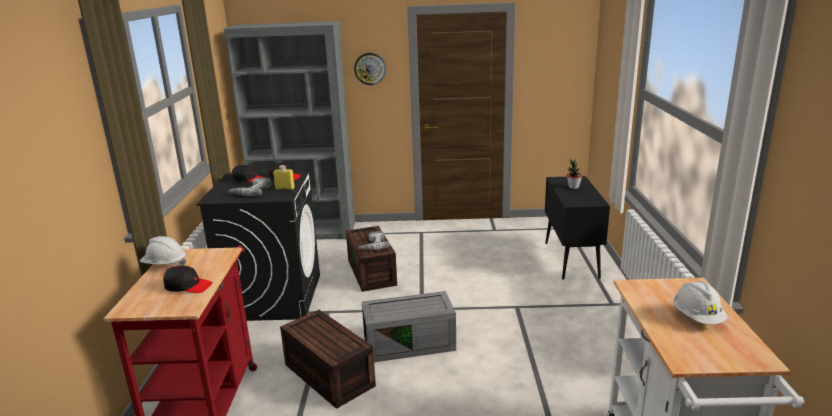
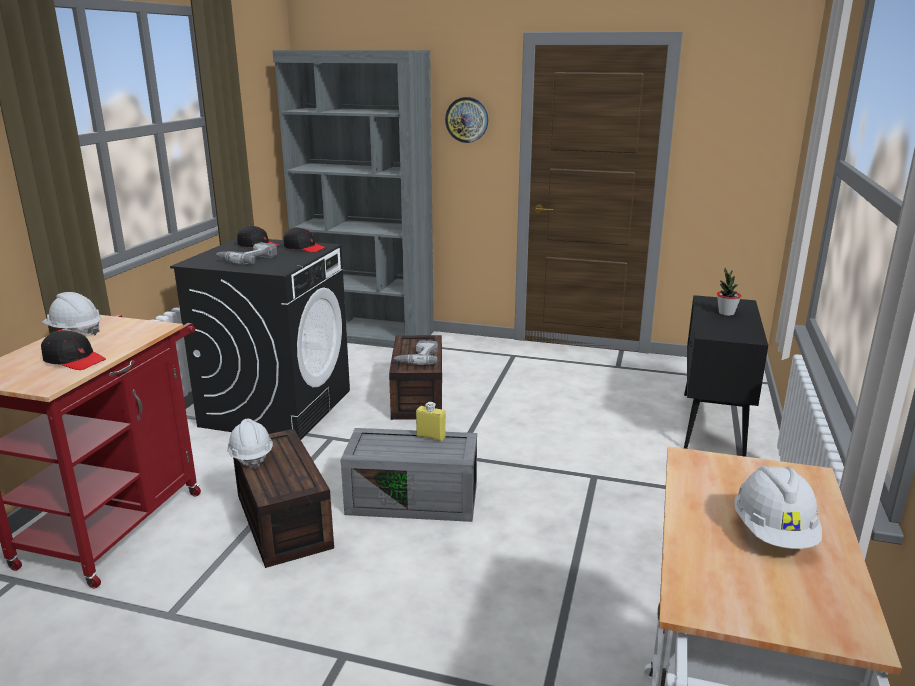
camera: 15 degrees right, 0 degrees up
yellow bottle [273,165,295,190] -> yellow bottle moved to [416,402,446,441]
none -> white hard hat [227,419,273,469]

